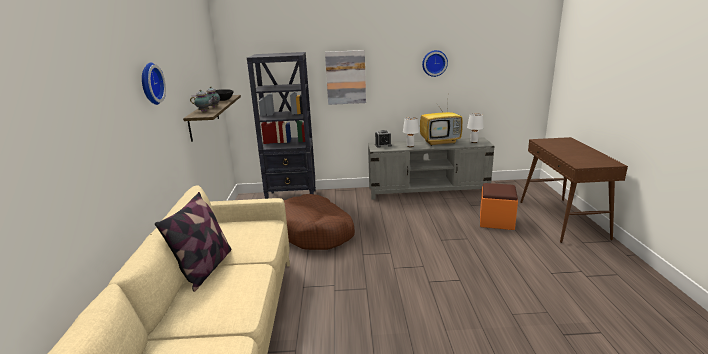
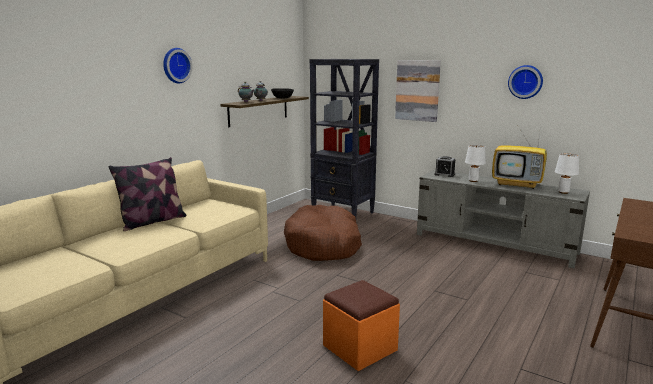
camera: 35 degrees right, 5 degrees down
orange ottoman [480,183,518,230] -> orange ottoman moved to [323,280,400,371]

